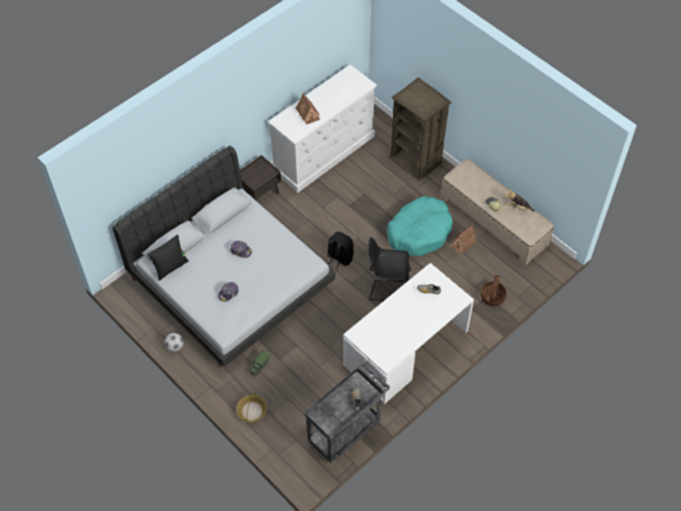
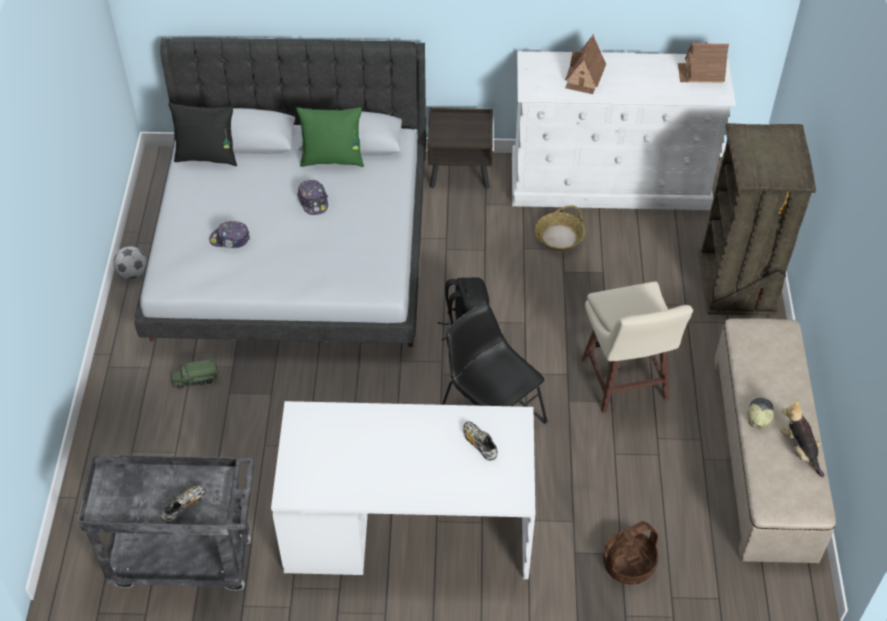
camera: 45 degrees right, 5 degrees down
basket [236,392,267,423] -> basket moved to [535,205,585,251]
turquoise dog bed [387,196,453,256] -> beige stool [582,282,693,413]
toy house [450,225,477,255] -> toy house moved to [678,42,729,83]
none -> green pillow [296,107,364,167]

